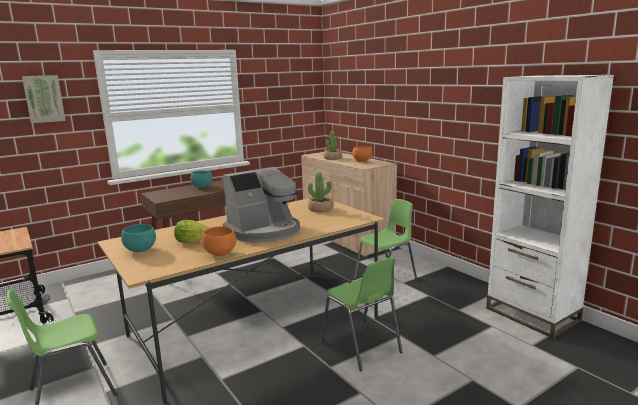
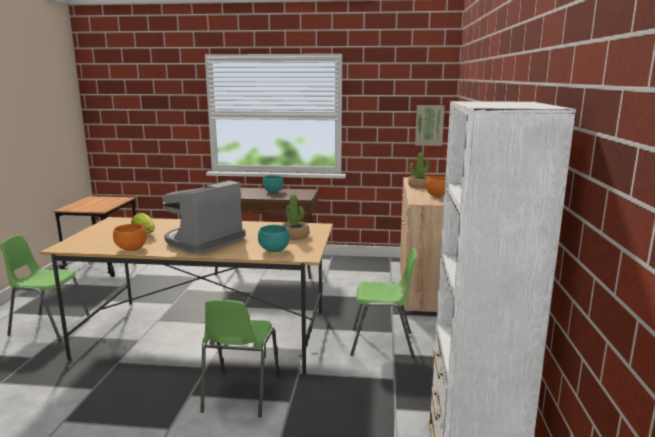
camera: 40 degrees right, 0 degrees up
picture [22,75,66,123] -> picture moved to [415,105,444,146]
turquoise bowl [121,224,156,252] -> turquoise bowl moved to [258,225,290,252]
coffee machine [223,167,300,243] -> coffee machine turned 120 degrees clockwise [163,180,245,254]

